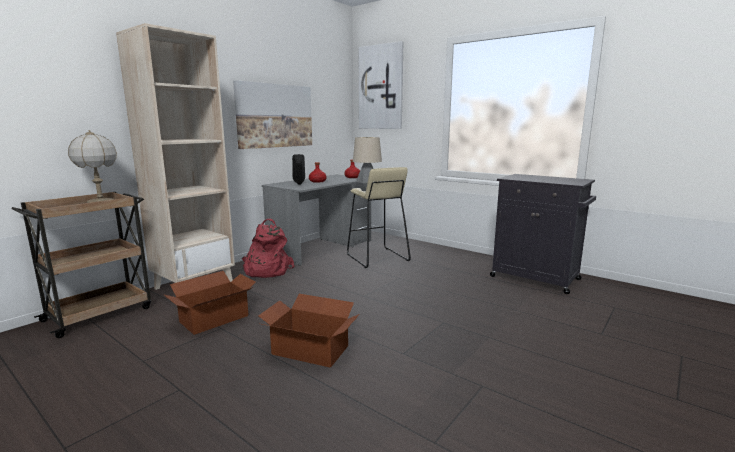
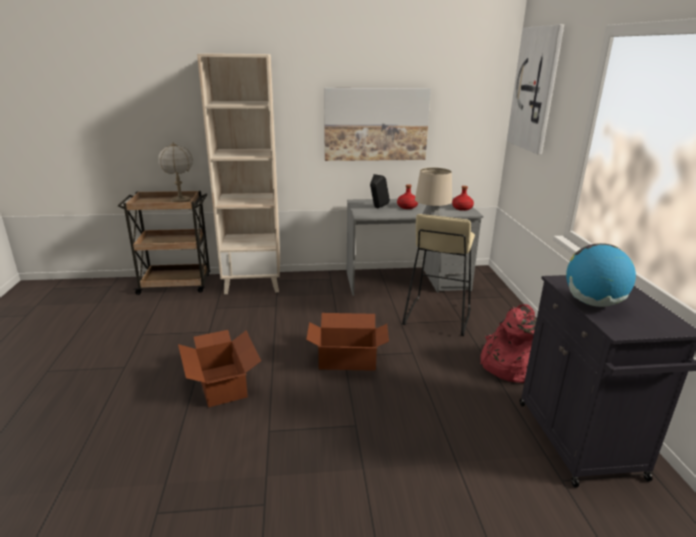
camera: 45 degrees right, 10 degrees up
cardboard box [163,271,256,335] -> cardboard box moved to [306,313,389,371]
red backpack [242,219,295,278] -> red backpack moved to [480,304,537,383]
none -> globe [566,243,636,307]

